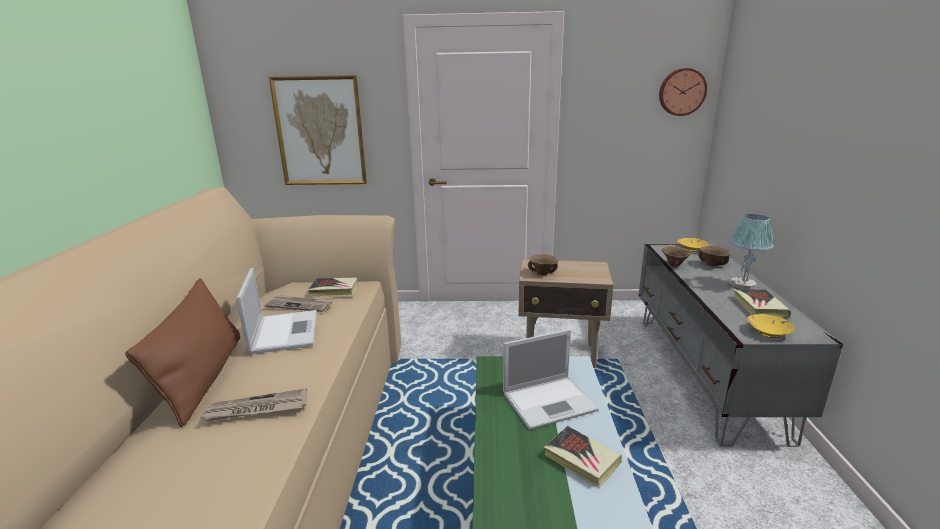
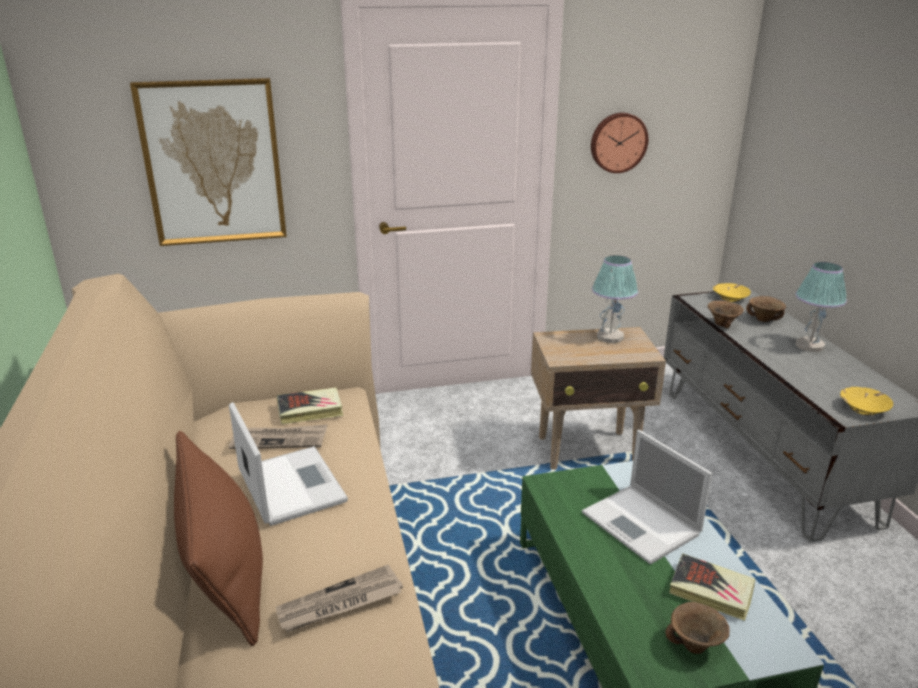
camera: 15 degrees left, 5 degrees up
laptop [503,329,599,430] -> laptop turned 90 degrees clockwise [582,430,713,564]
brown bowl [528,254,558,275] -> brown bowl moved to [666,602,730,654]
wall clock [659,68,707,116] -> wall clock moved to [591,113,648,173]
book [733,289,791,318] -> none
none -> table lamp [592,255,638,343]

